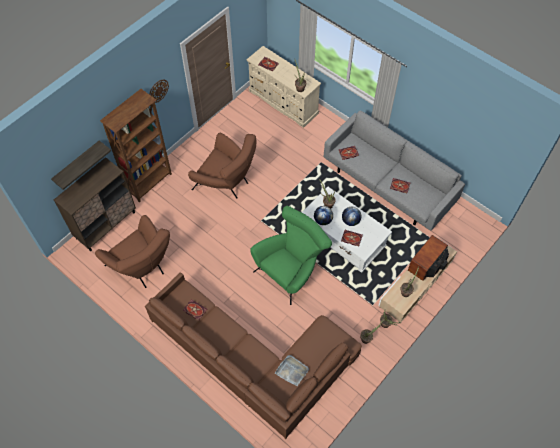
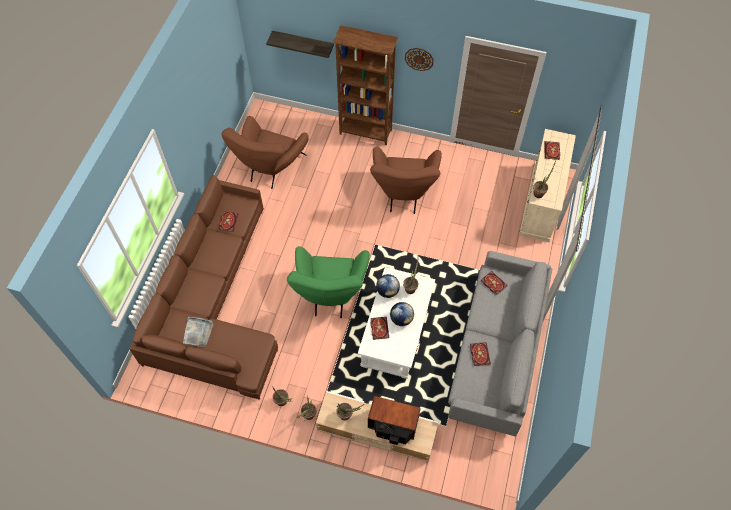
camera: 65 degrees right, 0 degrees up
brown cabinet [54,157,136,251] -> none
green armchair [250,206,332,305] -> green armchair turned 75 degrees clockwise [287,246,370,318]

